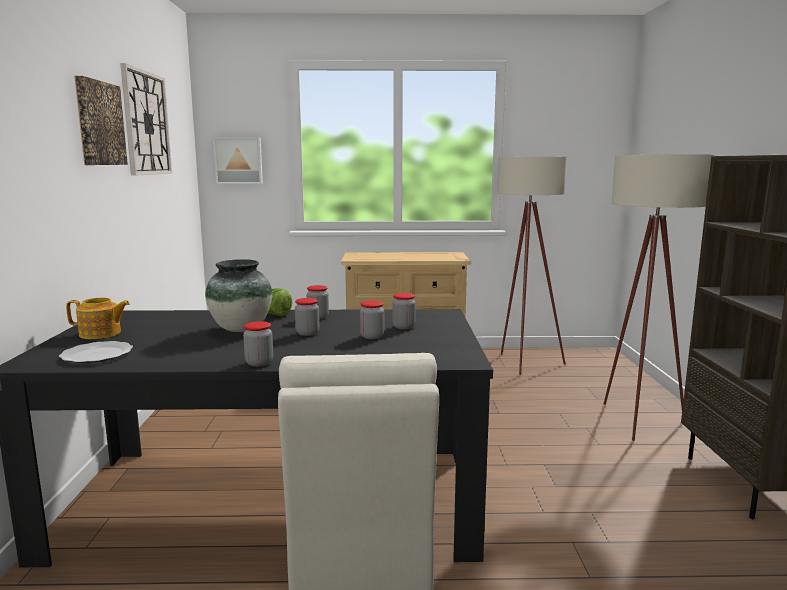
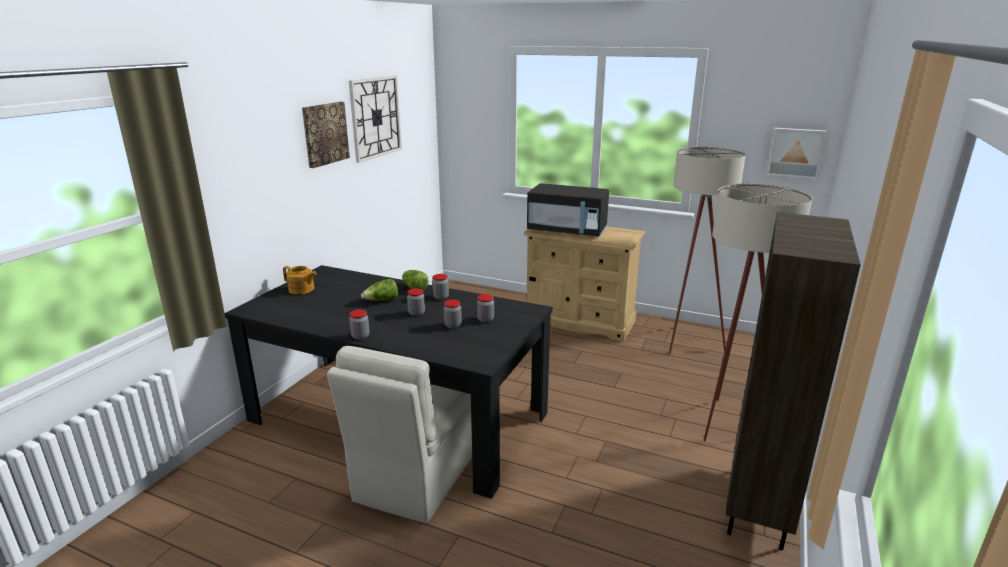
camera: 25 degrees right, 10 degrees up
plate [59,341,133,363] -> none
vase [205,259,272,332] -> lettuce [361,279,398,301]
picture [213,137,263,184] -> picture moved to [767,128,827,179]
none -> black microwave [527,183,609,237]

